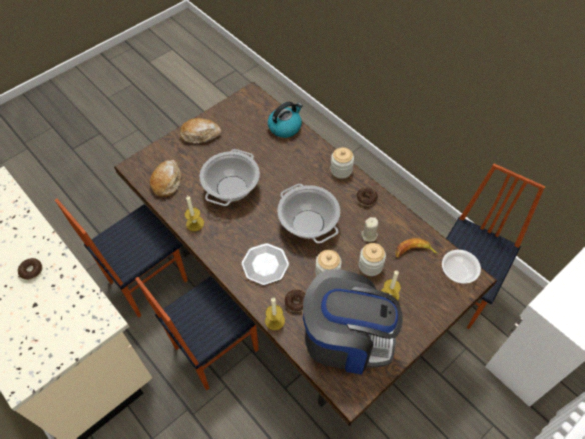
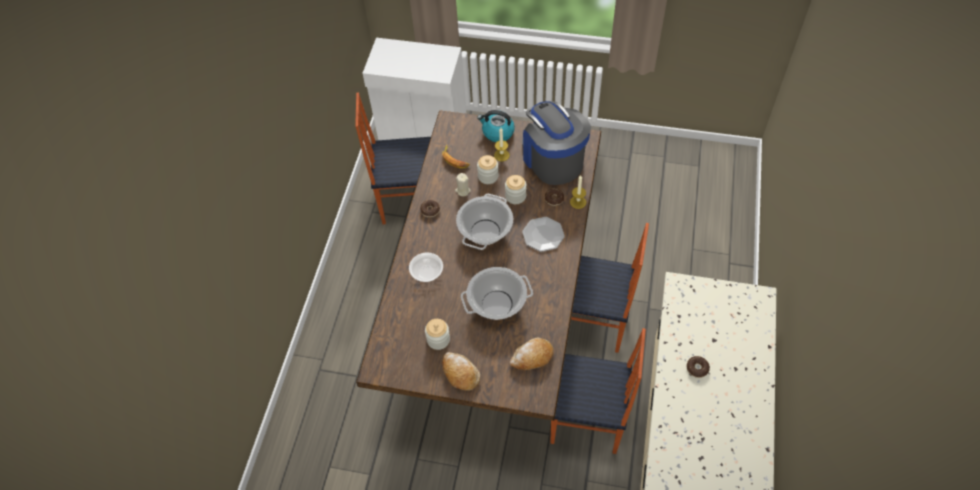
camera: 125 degrees left, 0 degrees up
candle [185,195,204,231] -> none
kettle [268,102,303,138] -> kettle moved to [477,110,515,142]
jar [331,147,354,179] -> jar moved to [425,319,450,350]
bowl [442,250,481,283] -> bowl moved to [409,253,443,282]

